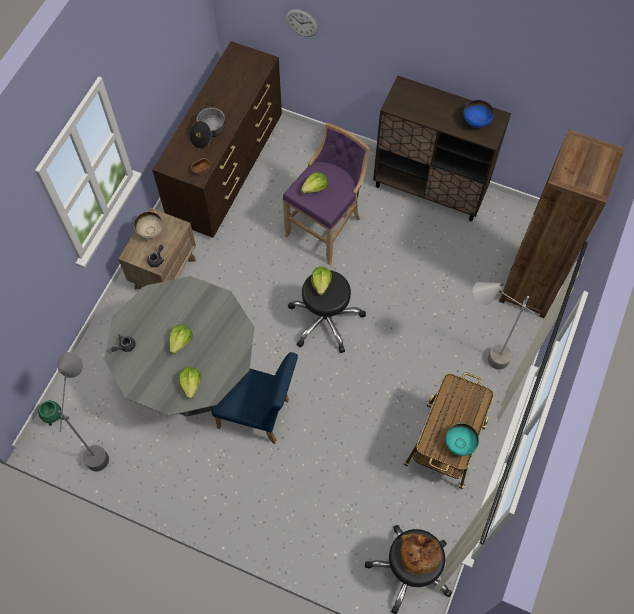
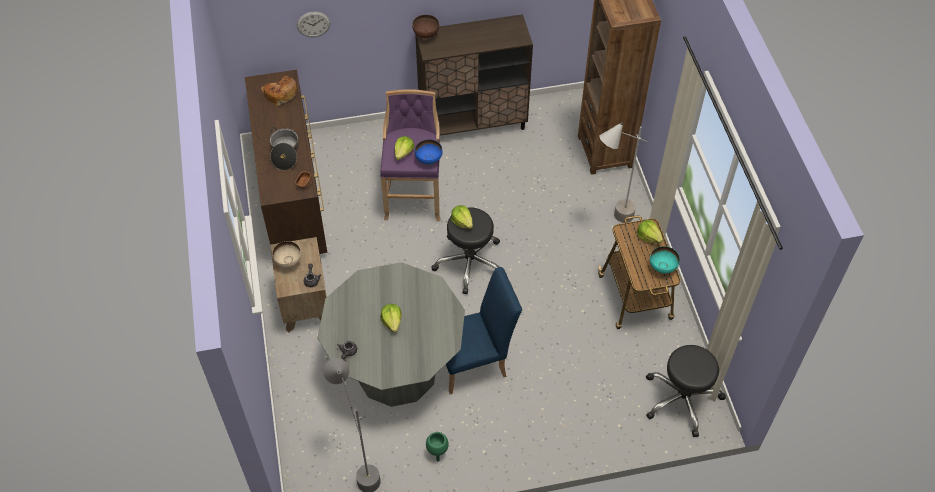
camera: 35 degrees left, 10 degrees down
green planter [38,400,64,426] -> green planter moved to [426,432,449,462]
lettuce [179,367,201,399] -> lettuce moved to [637,220,663,244]
bread [400,534,441,575] -> bread moved to [261,76,297,106]
blue bowl [463,100,494,128] -> blue bowl moved to [415,139,443,165]
none -> brown bowl [412,15,439,40]

